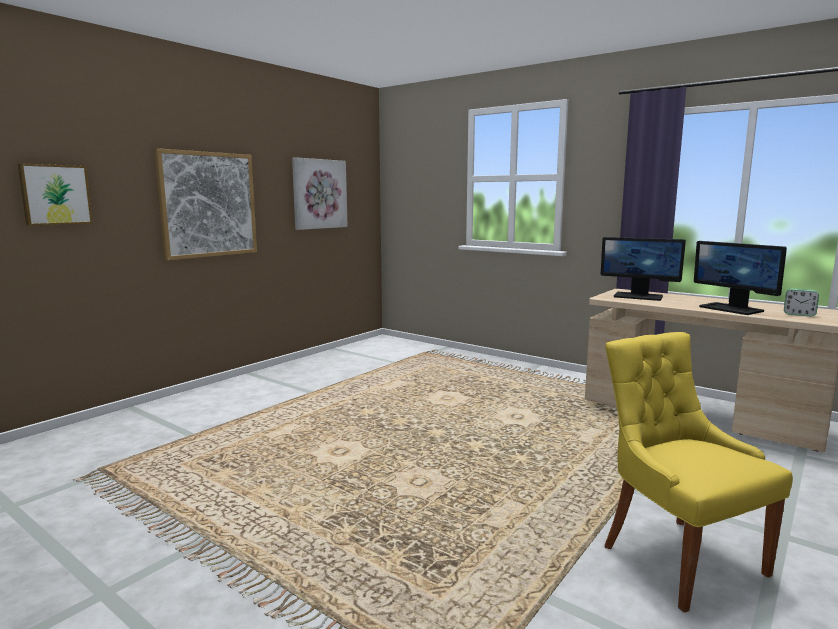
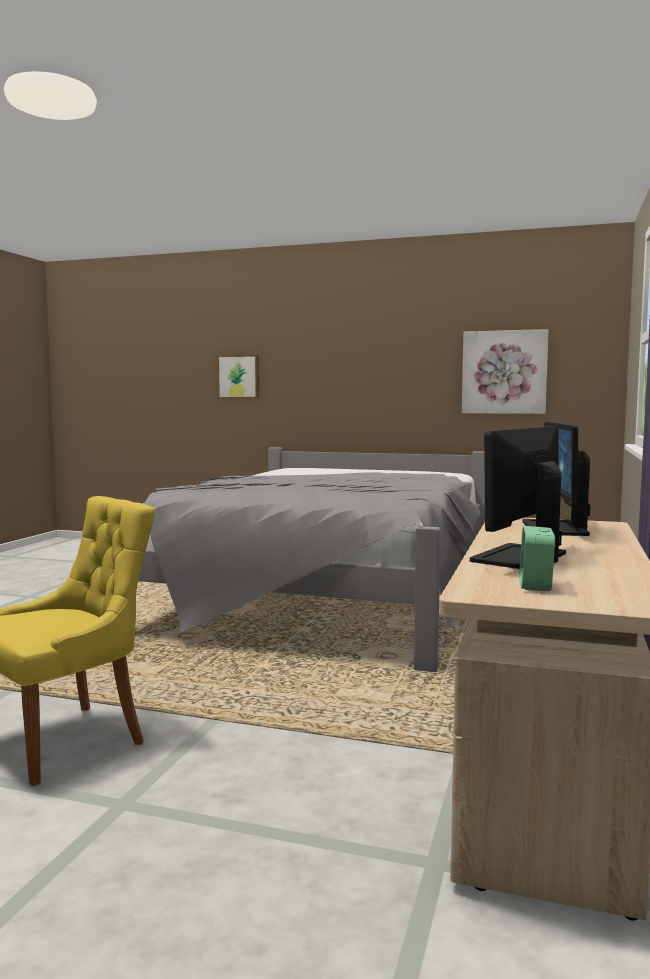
camera: 70 degrees right, 5 degrees down
picture [154,148,257,261] -> none
none -> grey bed [138,447,485,672]

